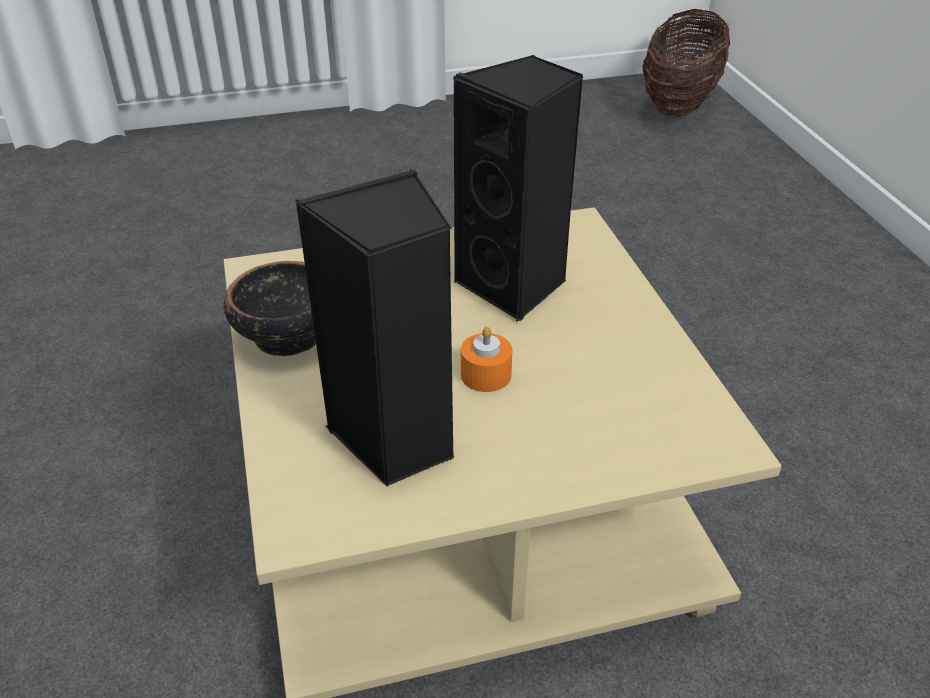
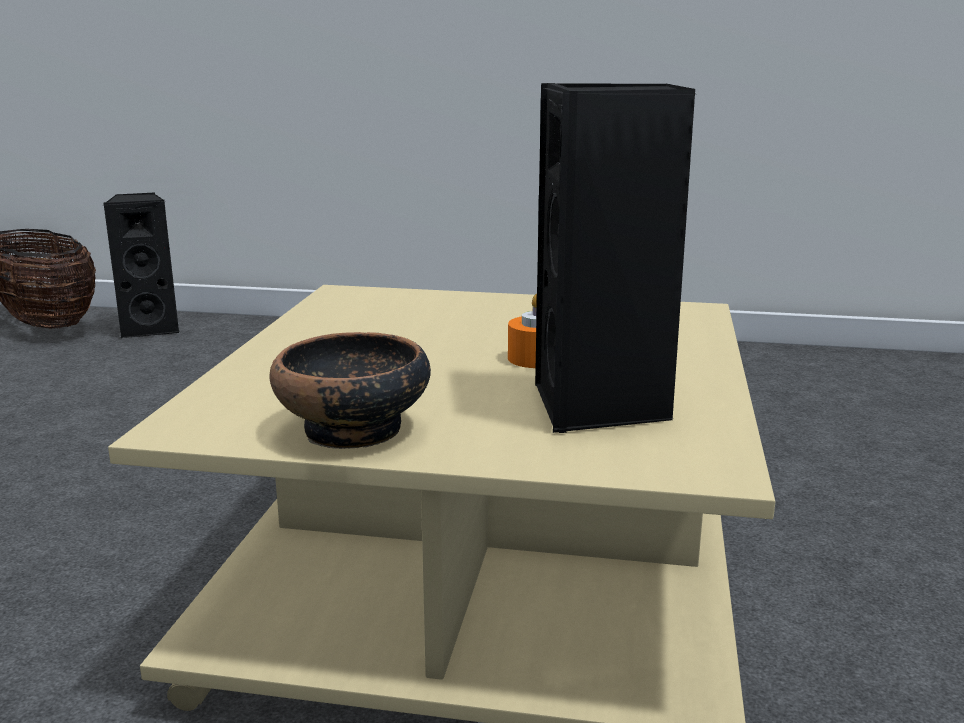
camera: 65 degrees left, 20 degrees down
black speaker [453,55,584,322] -> black speaker moved to [104,192,180,339]

